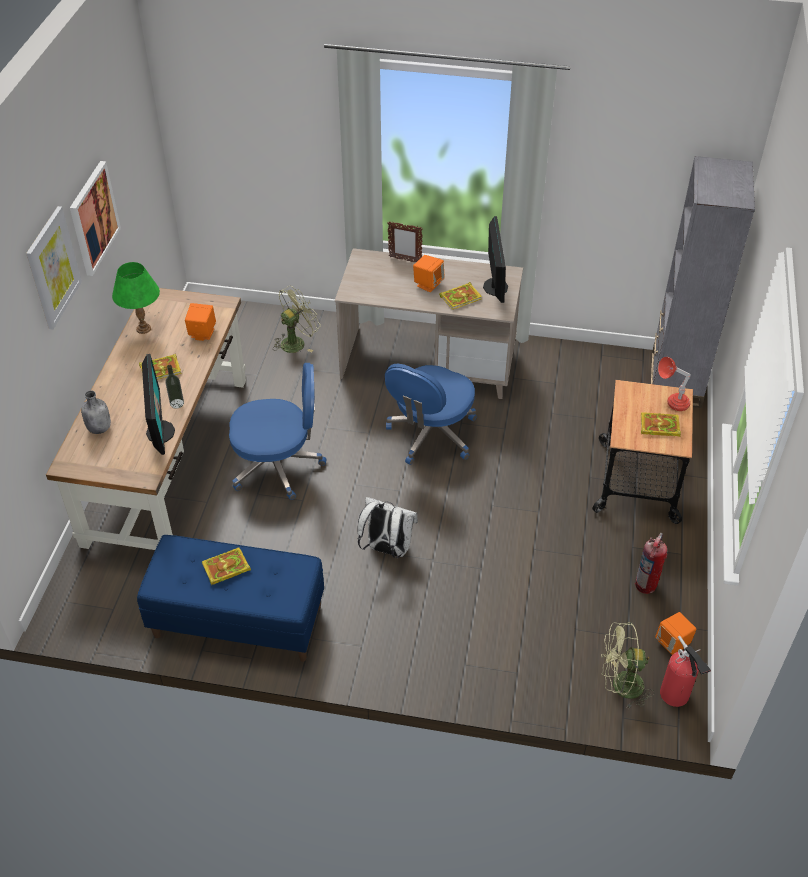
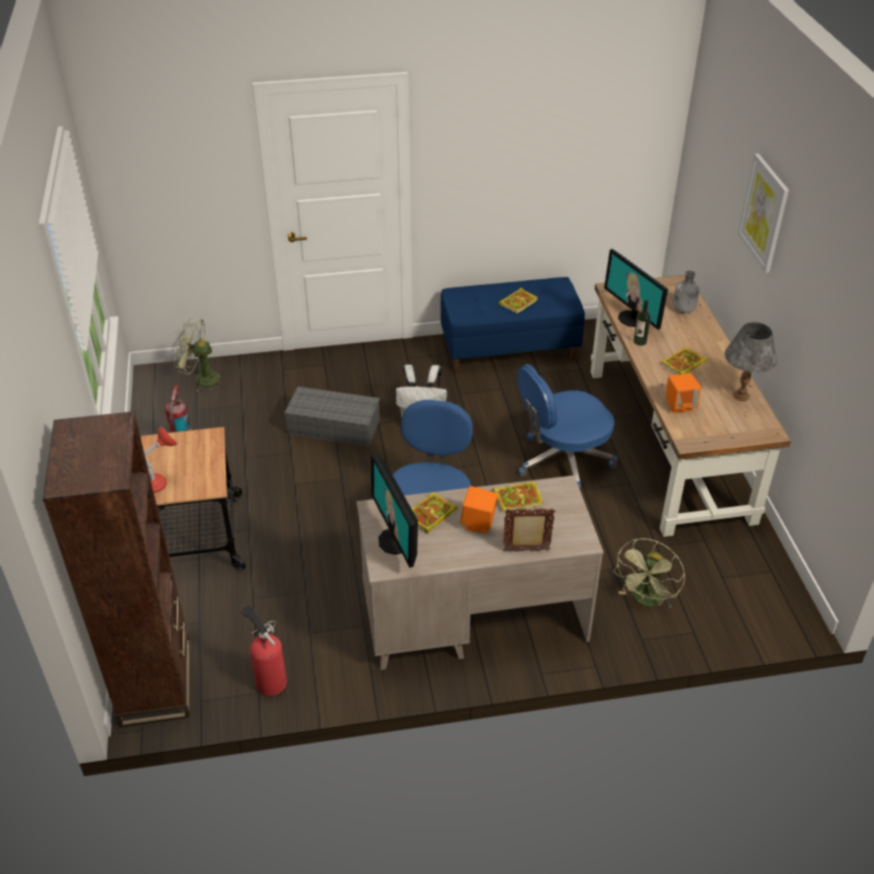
camera: 160 degrees right, 5 degrees down
picture [70,161,121,276] -> none
green table lamp [112,262,160,334] -> grey table lamp [725,322,777,401]
green fan [601,622,655,709] -> green fan turned 150 degrees counterclockwise [174,318,224,392]
book [641,412,681,437] -> book moved to [493,480,544,513]
grey bookcase [651,156,755,408] -> brown bookcase [43,411,190,727]
orange speaker [655,612,697,655] -> none
fire extinguisher [660,636,711,707] -> fire extinguisher moved to [240,605,287,696]
none -> grey storage box [284,386,380,447]

